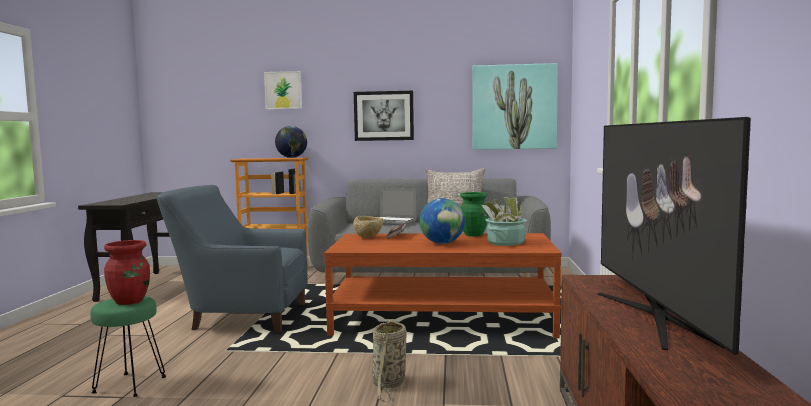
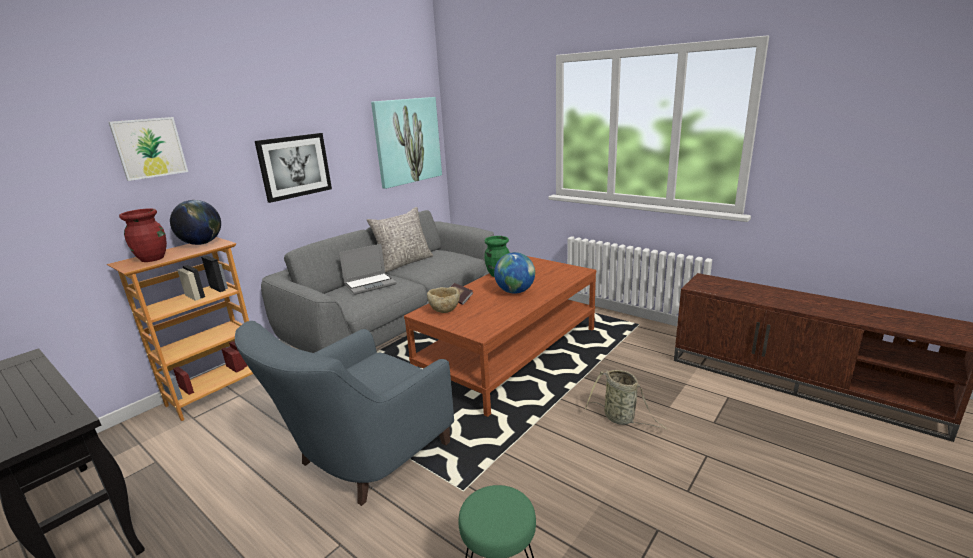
camera: 55 degrees left, 15 degrees up
red vase [104,240,150,305] -> red vase moved to [119,208,167,262]
potted plant [481,197,527,246] -> none
television [598,117,751,355] -> none

